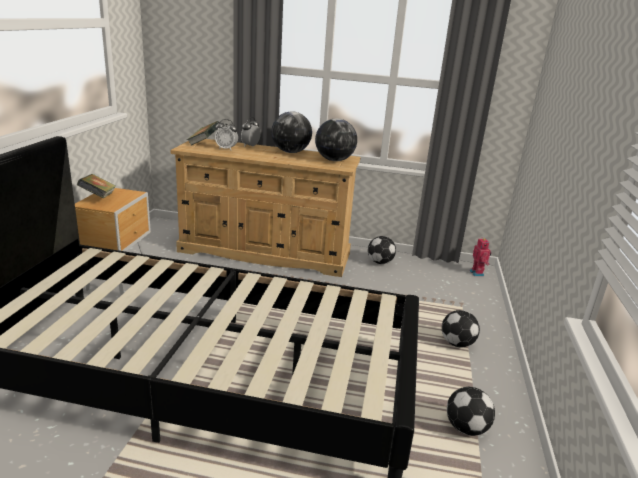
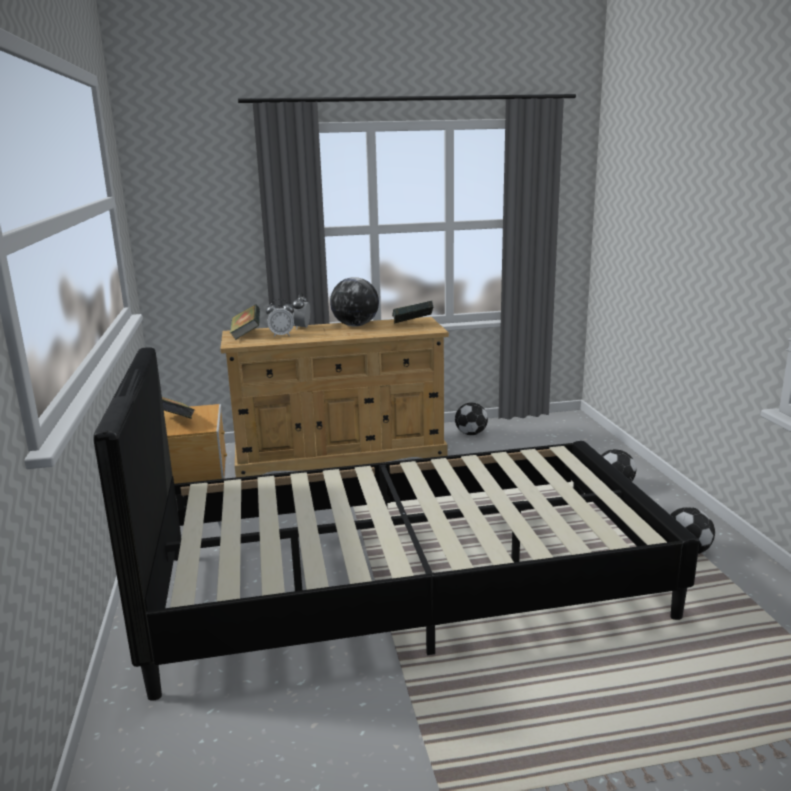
camera: 20 degrees left, 5 degrees down
globe [315,118,357,161] -> book [392,300,433,324]
toy robot [470,239,491,276] -> none

